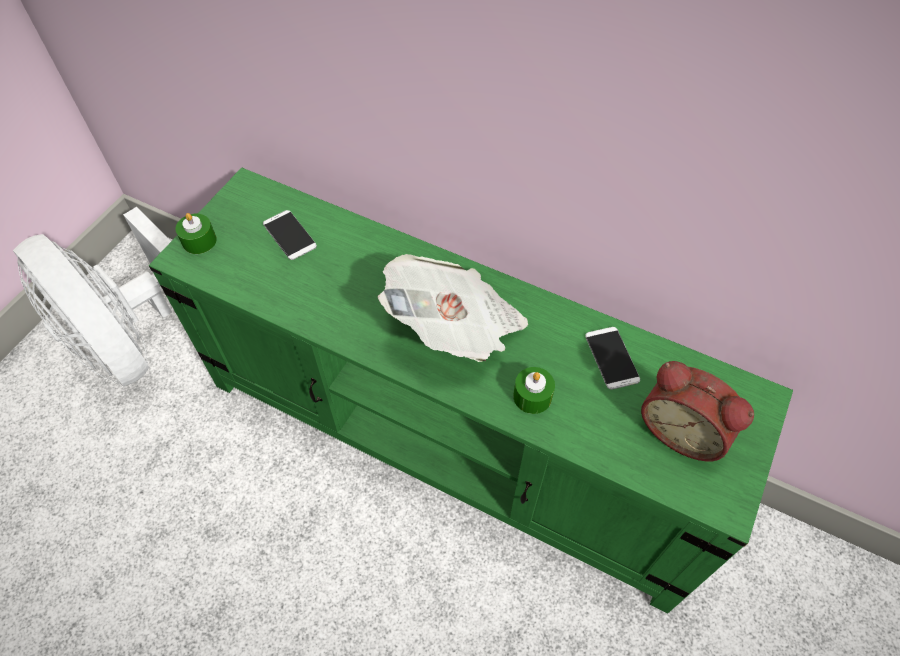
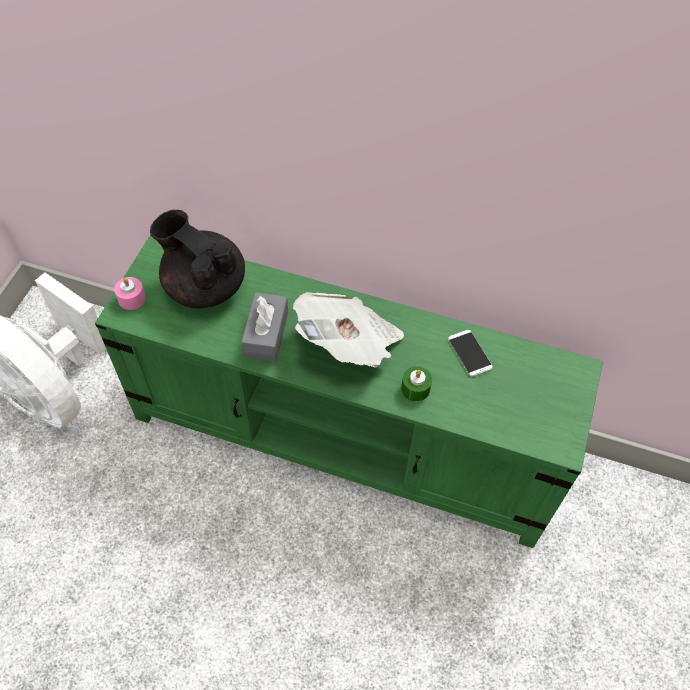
camera: 10 degrees left, 0 degrees up
green candle [176,213,217,254] -> pink candle [114,277,146,310]
phone [263,210,317,260] -> black teapot [150,210,245,308]
alarm clock [641,361,754,461] -> none
none -> grey tissue box [241,292,288,362]

